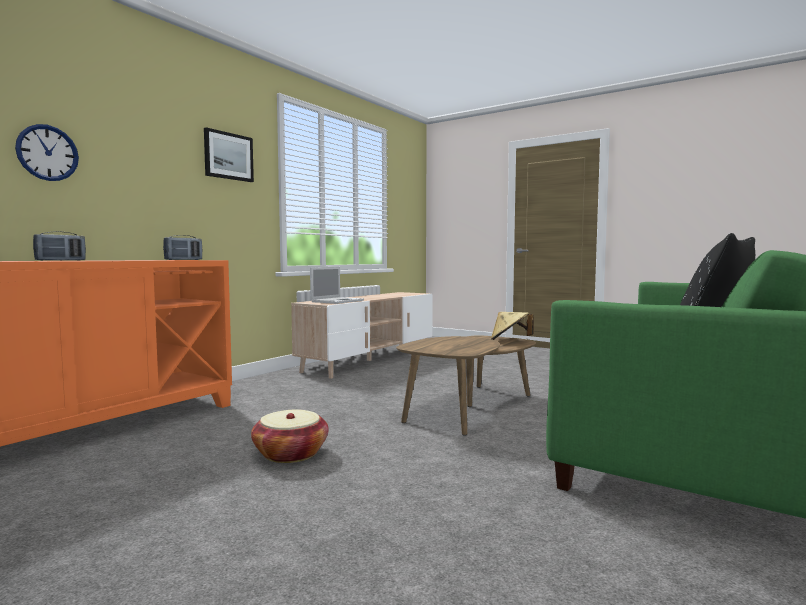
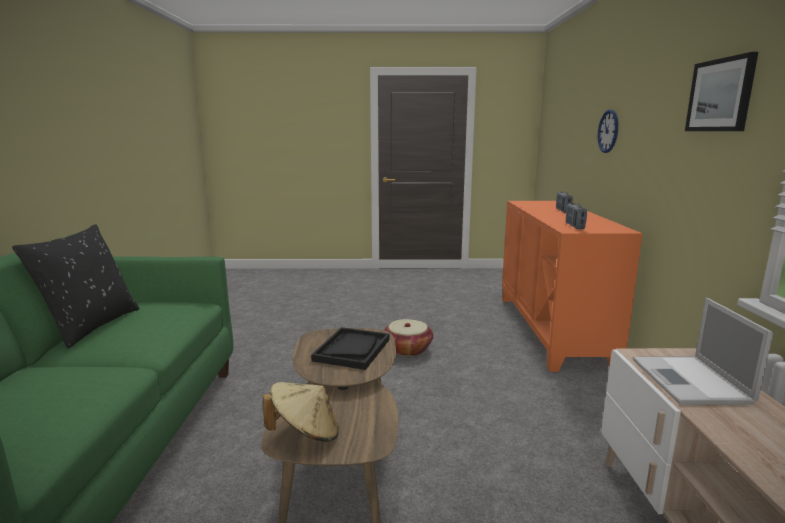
camera: 145 degrees right, 10 degrees up
none -> black tray [311,327,390,370]

